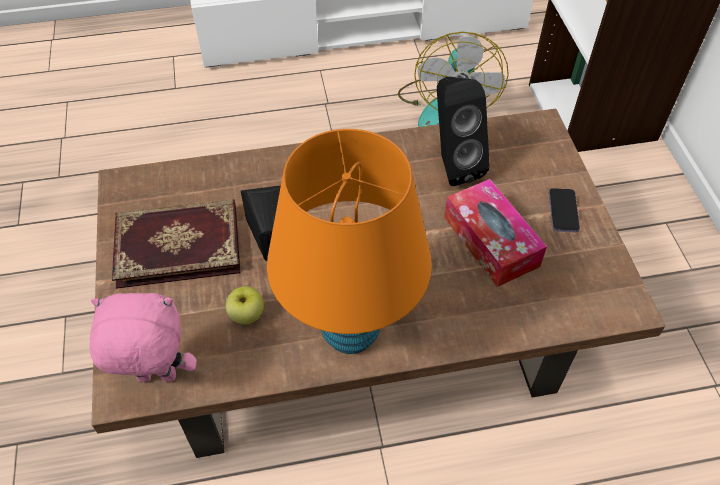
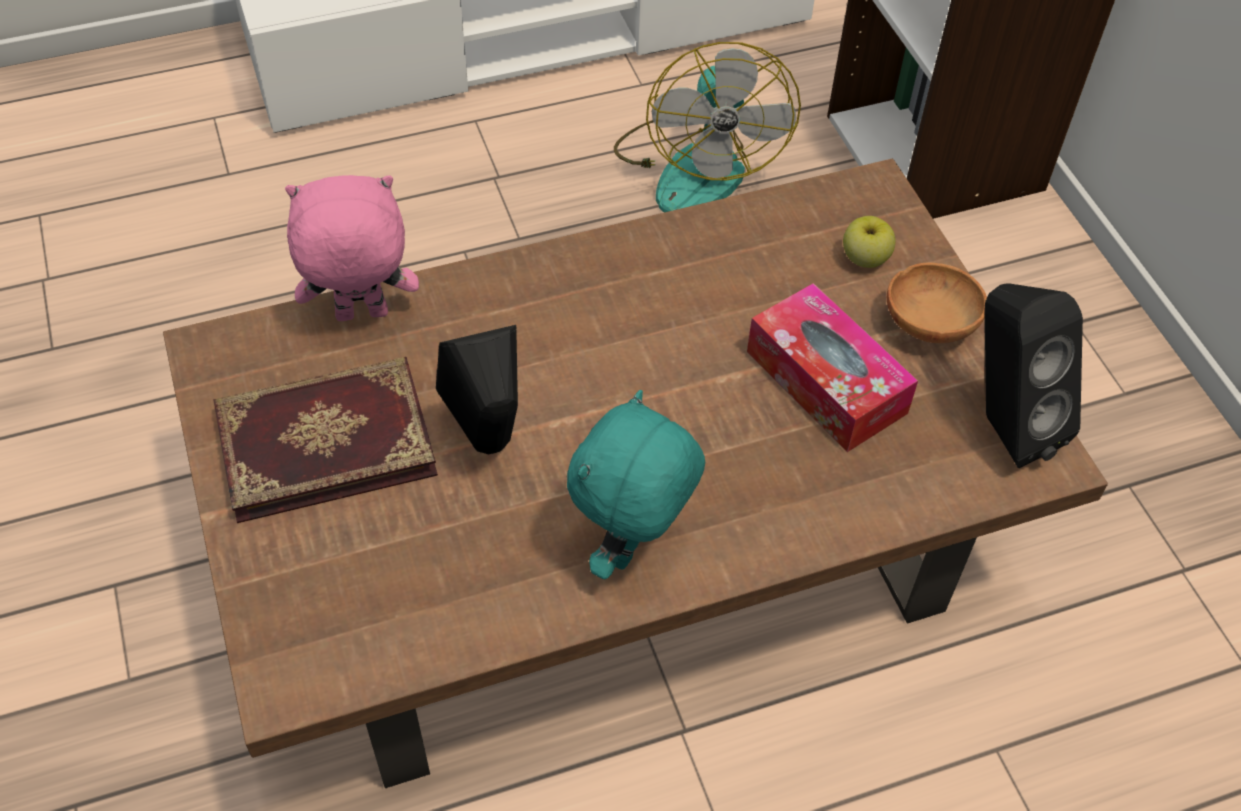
camera: 10 degrees left, 0 degrees up
pink plush toy [90,293,197,382] -> pink plush toy moved to [285,175,419,321]
apple [226,286,264,325] -> apple moved to [843,216,895,268]
orange table lamp [267,129,432,354] -> turquoise plush toy [567,390,705,579]
black speaker [437,77,490,186] -> black speaker moved to [985,283,1083,468]
phone [549,188,580,232] -> brown bowl [887,262,987,343]

